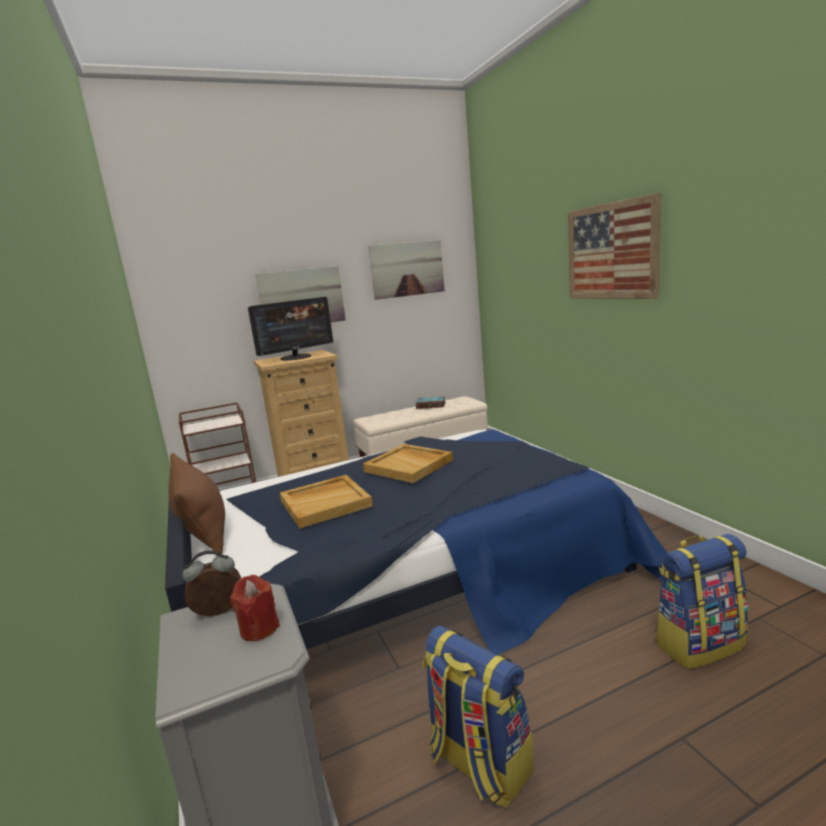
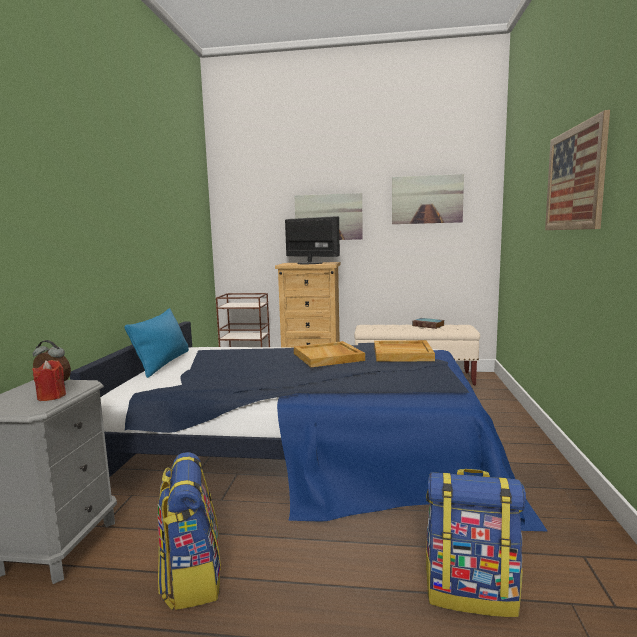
camera: 30 degrees right, 5 degrees down
brown pillow [169,453,225,556] -> blue pillow [125,308,189,378]
monitor [248,297,333,360] -> monitor turned 135 degrees counterclockwise [285,216,340,264]
beige tray [280,475,373,529] -> beige tray moved to [374,340,435,361]

